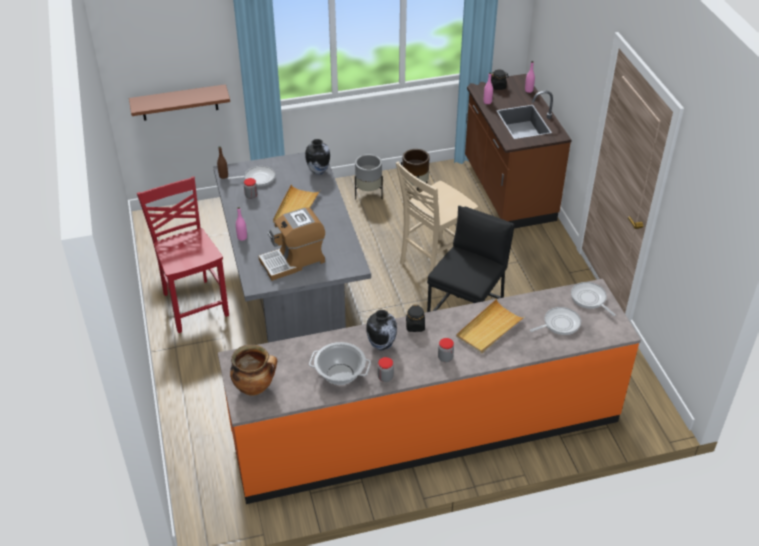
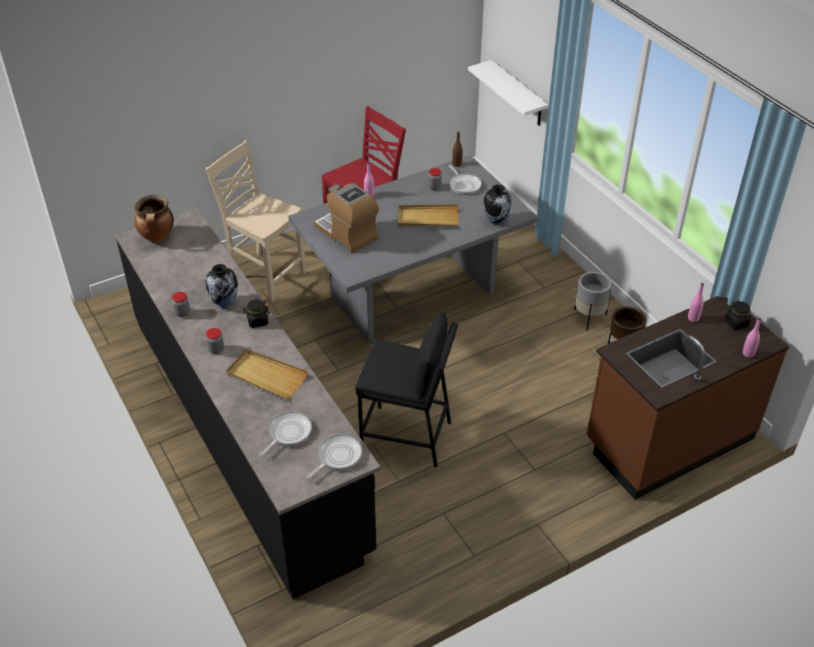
camera: 75 degrees right, 0 degrees up
brown shelf [129,84,230,121] -> white shelf [468,60,549,126]
orange counter [218,279,641,504] -> black counter [115,209,381,599]
cooking pot [309,342,371,385] -> none
beige chair [396,162,478,274] -> beige chair moved to [205,140,306,302]
frying pan [530,307,581,335] -> frying pan turned 105 degrees counterclockwise [259,411,312,456]

